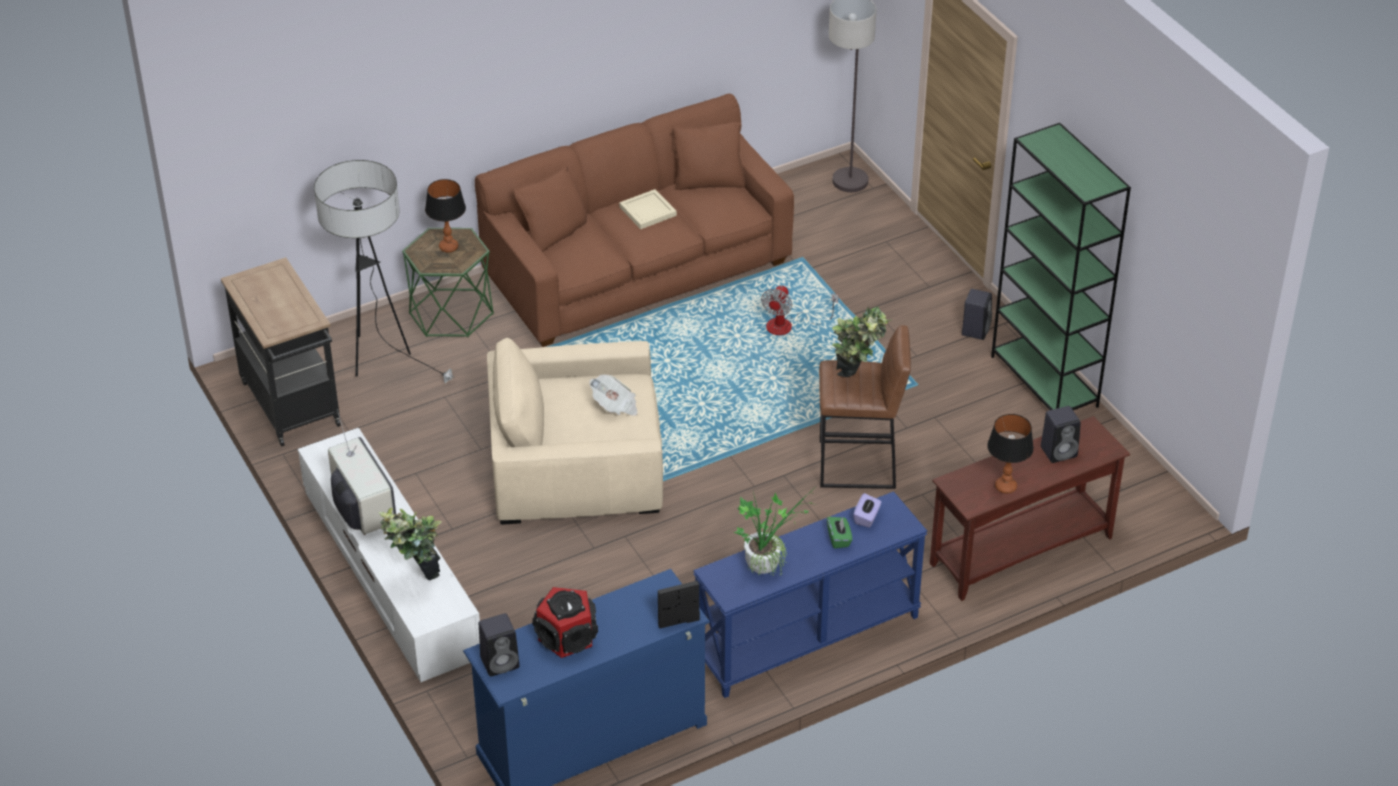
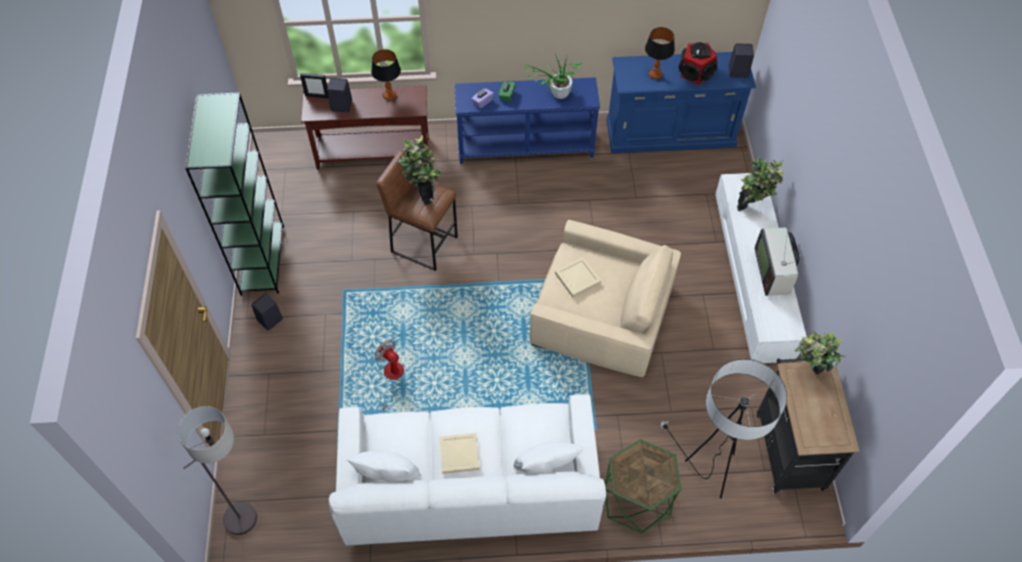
camera: 155 degrees left, 15 degrees up
table lamp [425,179,466,253] -> table lamp moved to [645,27,675,79]
brown sofa [475,94,794,347] -> white sofa [329,394,606,545]
newspaper [589,374,638,416] -> beige tray [555,257,601,297]
picture frame [658,581,700,629] -> picture frame moved to [300,73,329,98]
fan [761,285,838,335] -> fan turned 90 degrees counterclockwise [375,340,404,410]
none -> potted plant [794,331,845,375]

